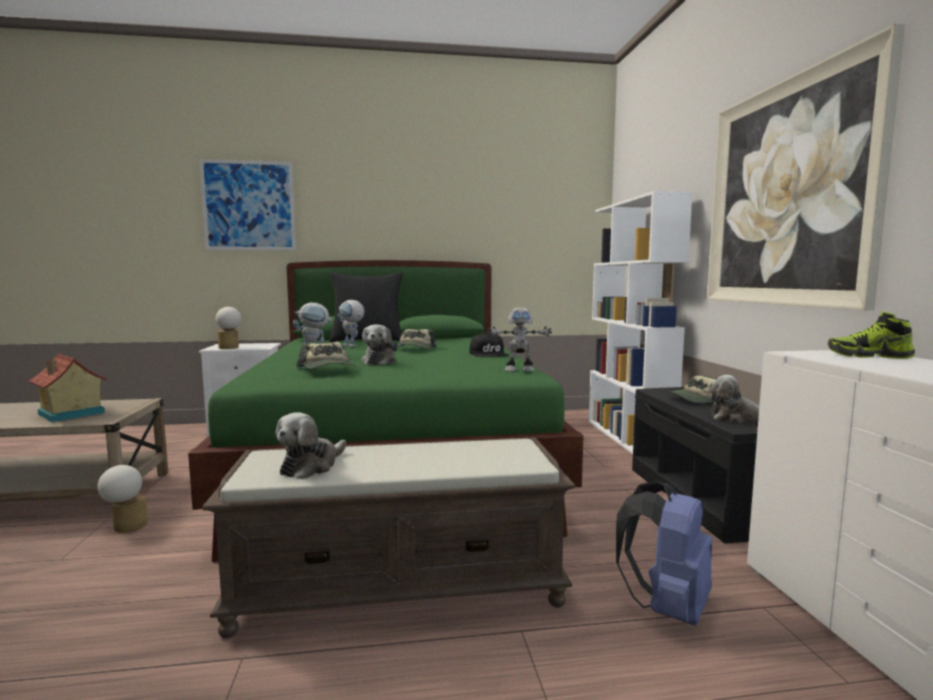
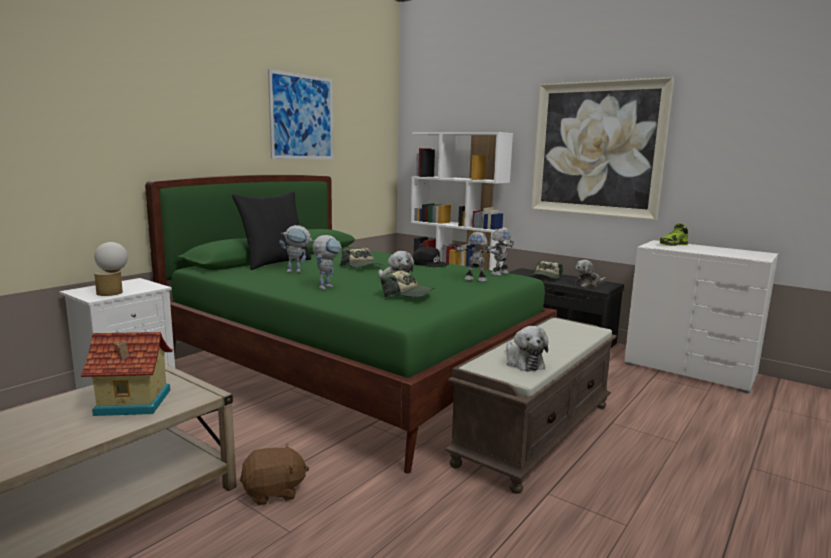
camera: 45 degrees left, 5 degrees up
table lamp [97,465,148,533] -> brown plush toy [240,443,309,505]
picture [199,159,296,251] -> picture moved to [268,69,333,159]
blue backpack [616,480,712,625] -> none
none -> toy robot [454,232,502,282]

